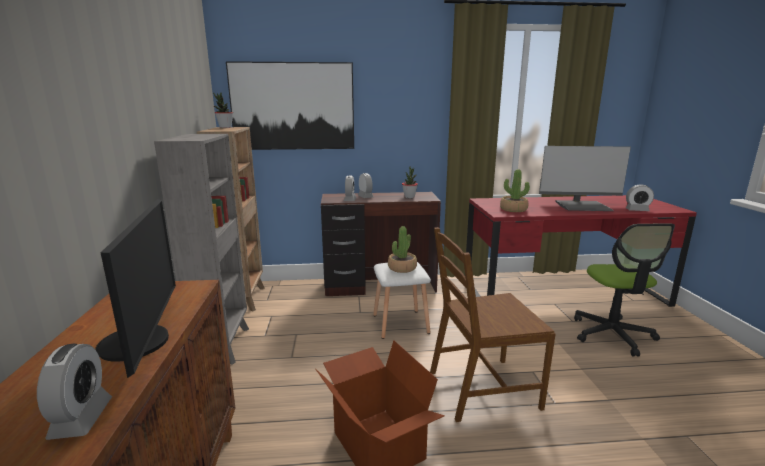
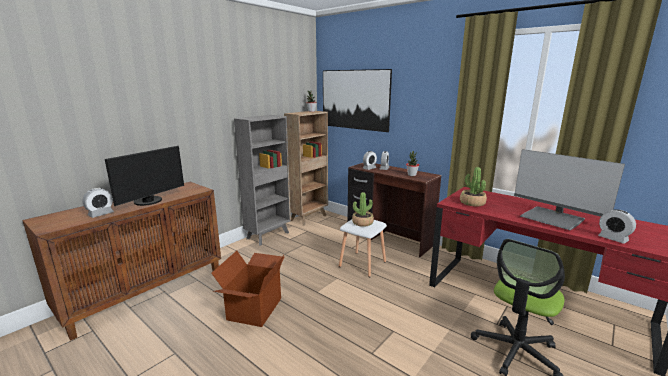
camera: 45 degrees right, 0 degrees up
brown chair [430,227,556,422] -> none

